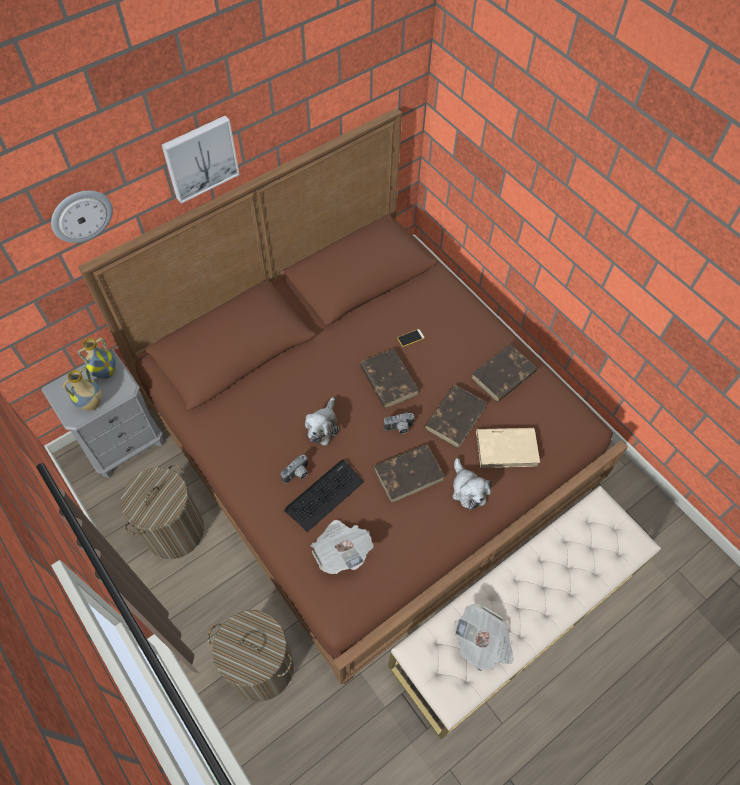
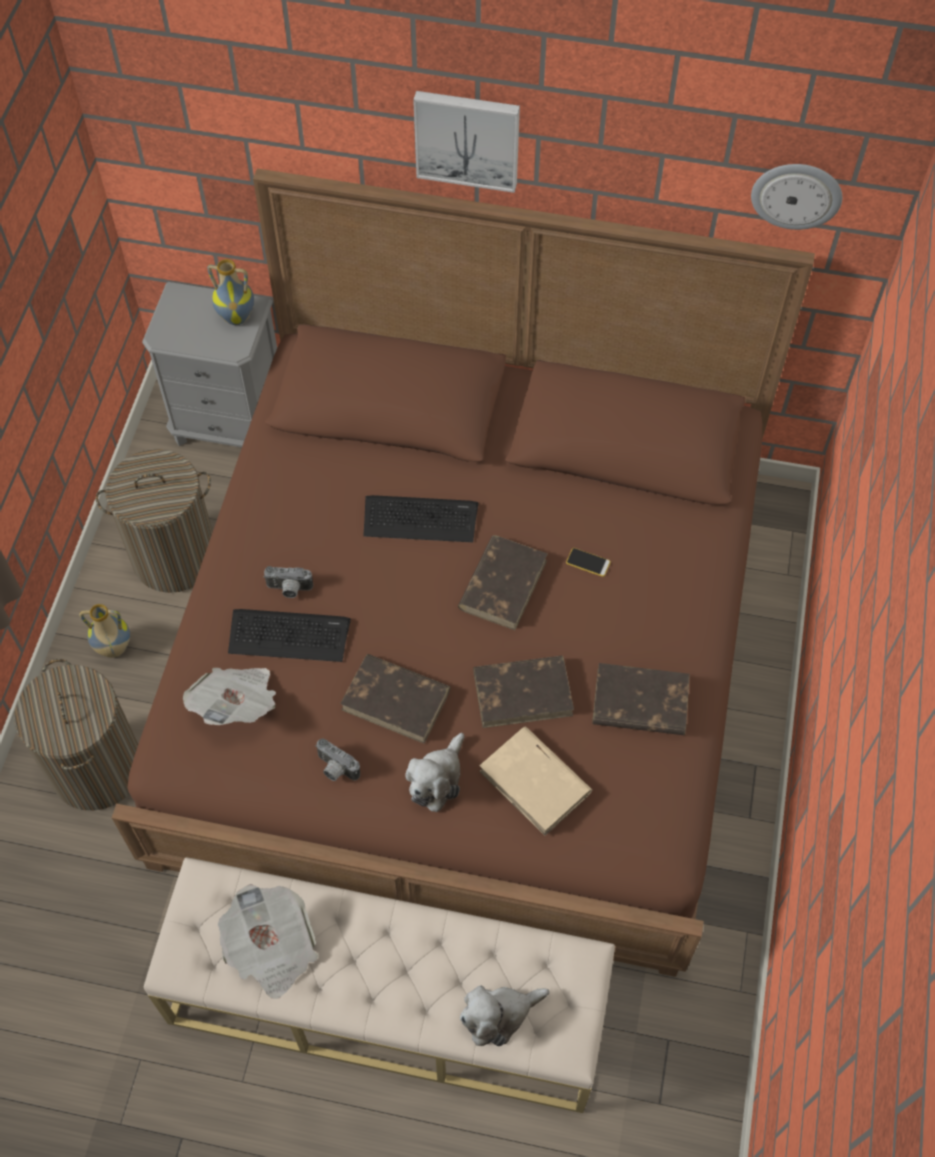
camera: 50 degrees right, 0 degrees up
wall clock [51,190,113,243] -> wall clock moved to [751,164,842,230]
vase [63,367,102,411] -> vase moved to [79,604,130,658]
plush toy [305,397,339,446] -> plush toy moved to [460,985,550,1046]
camera [383,413,415,434] -> camera moved to [315,738,360,781]
none -> keyboard [363,495,478,543]

